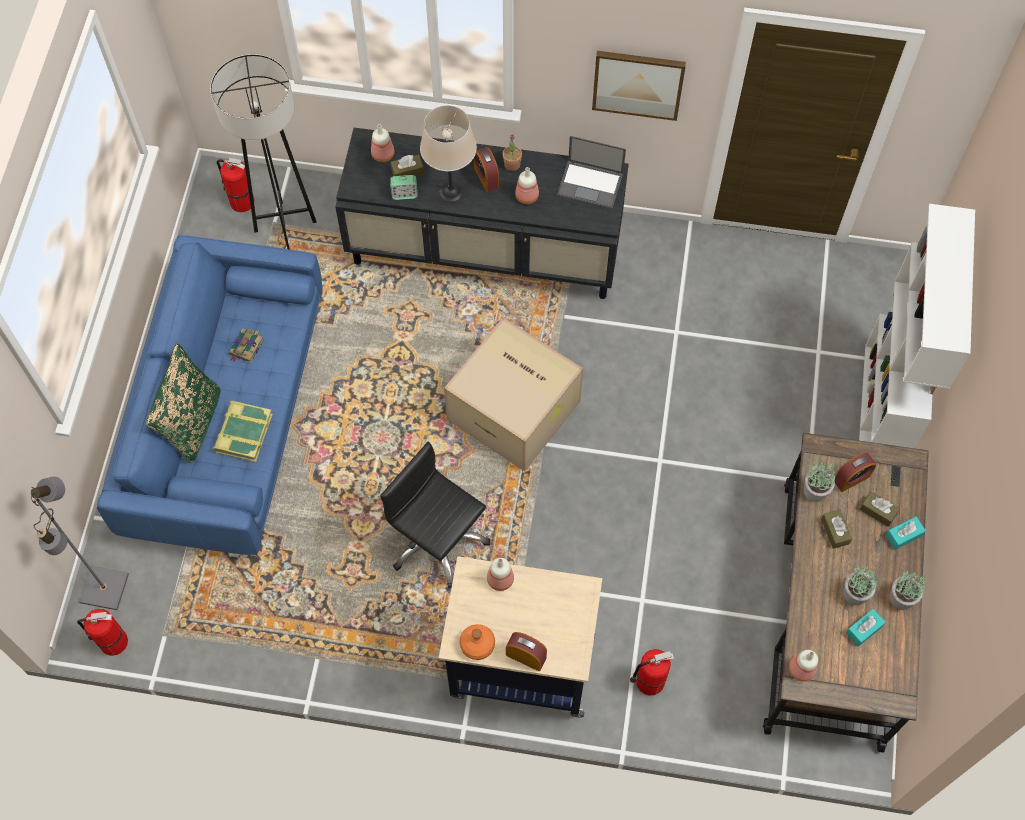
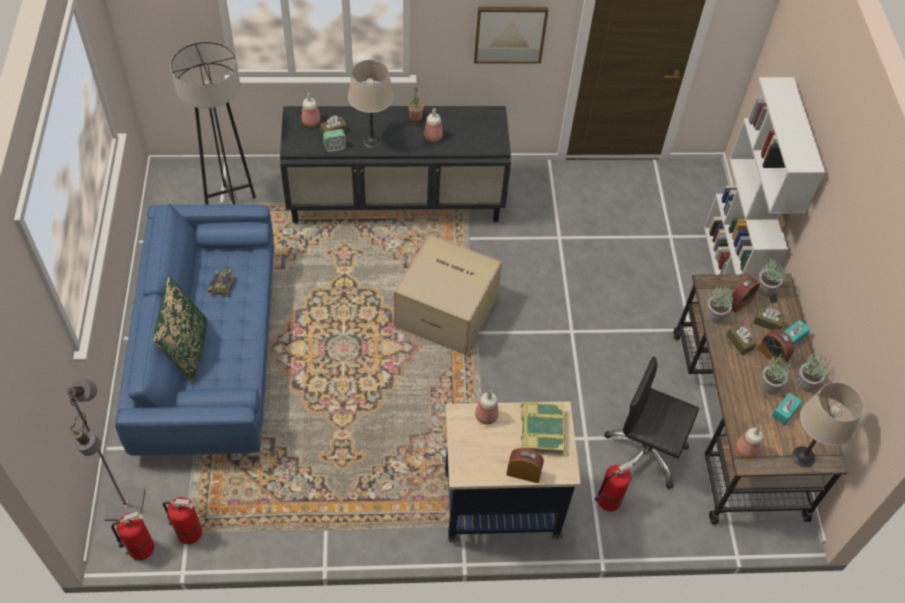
camera: 15 degrees left, 10 degrees down
book [212,401,273,462] -> book moved to [521,402,565,455]
fire extinguisher [217,158,255,212] -> fire extinguisher moved to [163,497,202,545]
black office chair [380,442,490,589] -> black office chair moved to [604,356,699,489]
orange bottle [460,624,495,660] -> none
alarm clock [474,147,499,192] -> alarm clock moved to [758,329,794,367]
laptop [557,136,626,209] -> none
none -> potted plant [758,258,787,297]
none -> beige table lamp [792,382,864,467]

